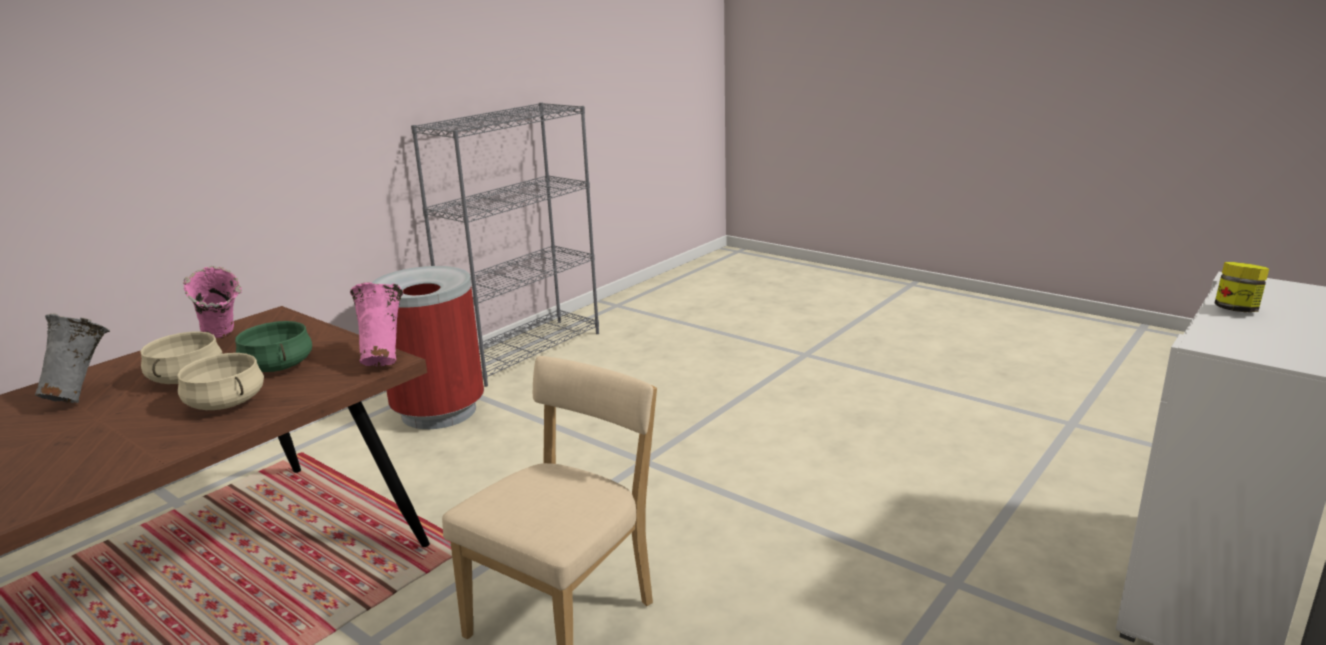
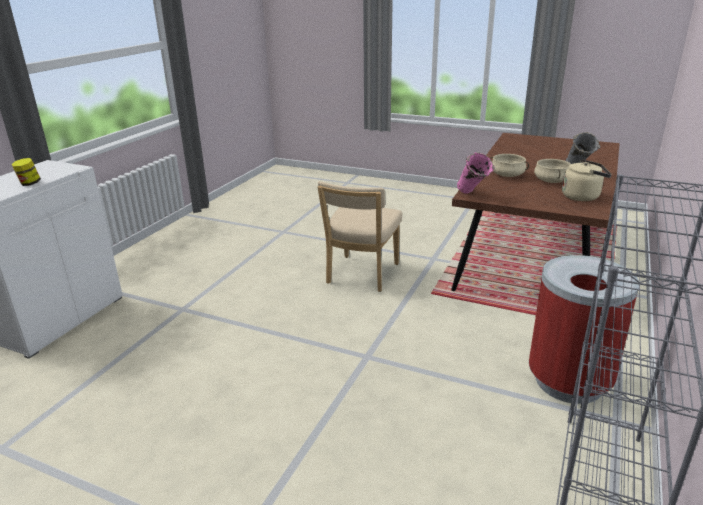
camera: 165 degrees right, 5 degrees up
pink vase [183,266,242,338] -> beige kettle [562,159,612,201]
green cooking pot [235,321,312,372] -> none

